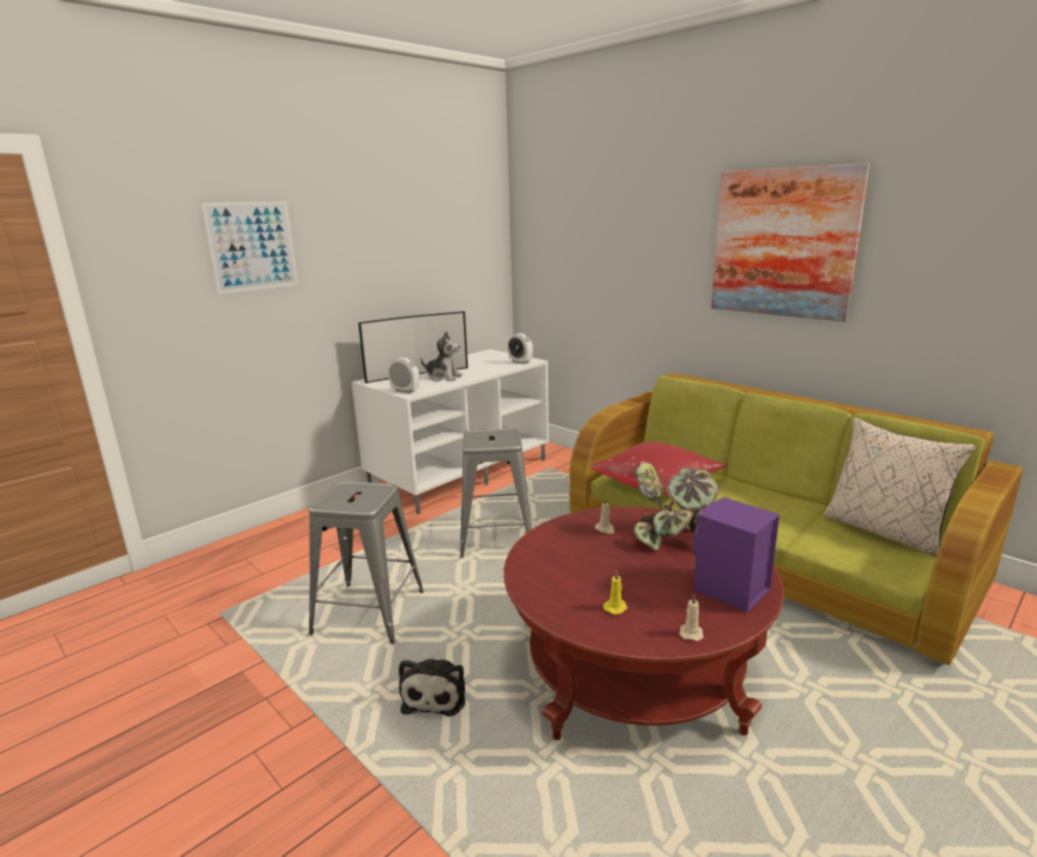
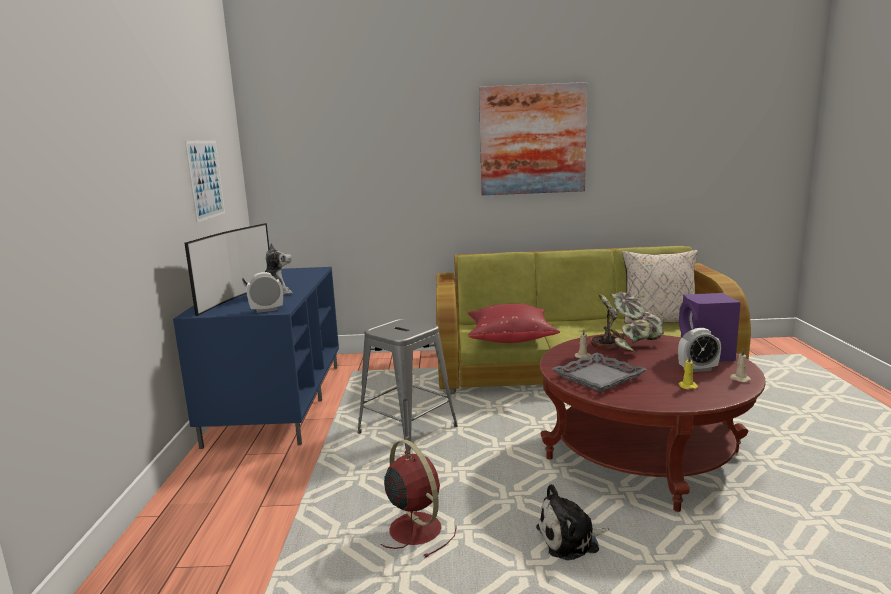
camera: 45 degrees left, 5 degrees down
picture [201,201,298,294] -> picture moved to [185,141,225,223]
grey stool [309,481,424,644] -> red fan [380,440,457,558]
white tv stand [351,349,549,514] -> blue tv stand [173,267,339,449]
plush toy [399,659,465,716] -> plush toy turned 120 degrees clockwise [536,484,610,560]
alarm clock [508,333,533,364] -> alarm clock moved to [678,328,721,372]
none -> grey tray [552,353,647,392]

